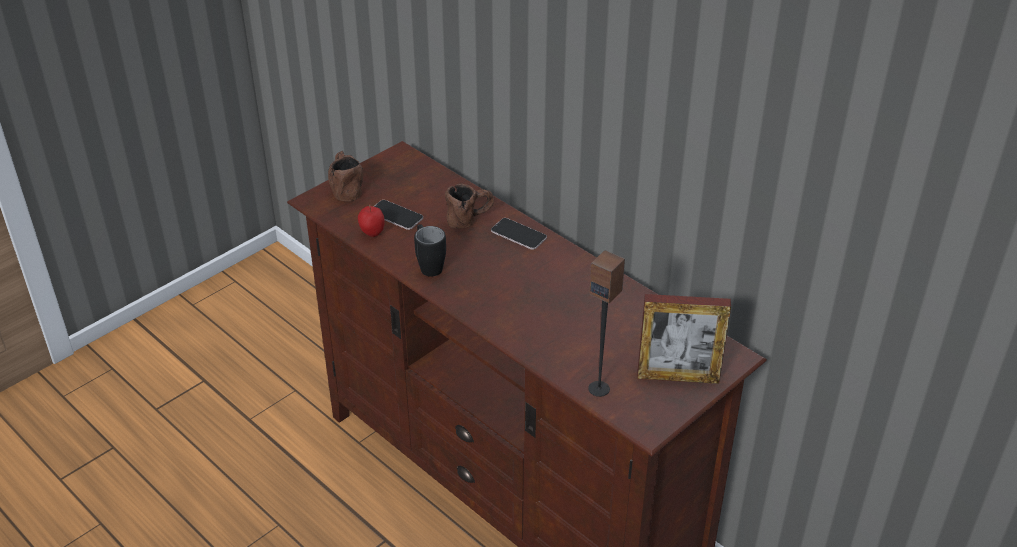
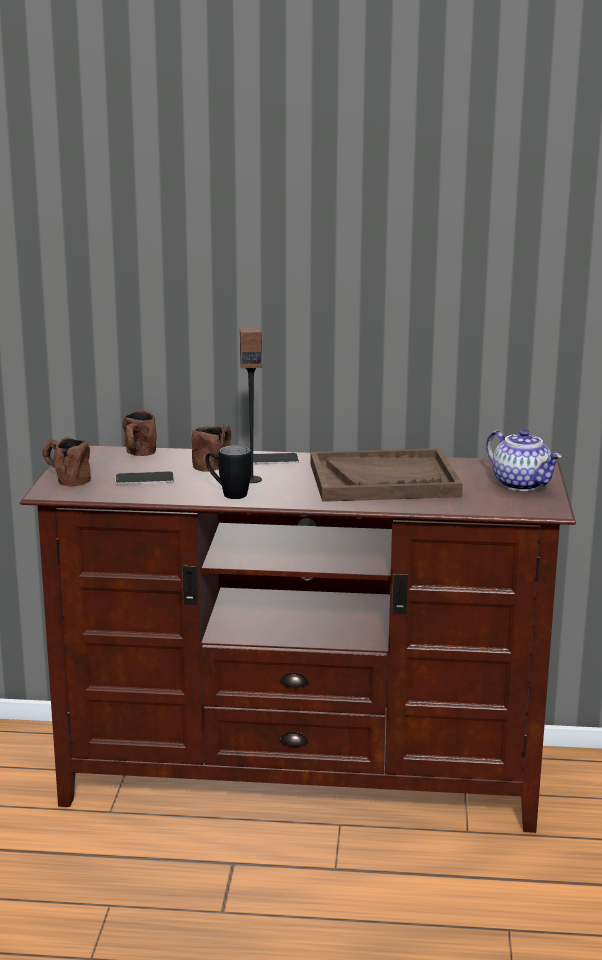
camera: 40 degrees left, 20 degrees down
apple [358,204,385,237] -> none
speaker [588,250,625,397] -> speaker moved to [240,327,262,483]
picture frame [637,294,731,384] -> teapot [486,429,562,491]
none -> brown mug [122,410,157,456]
none -> brown tray [310,448,463,502]

